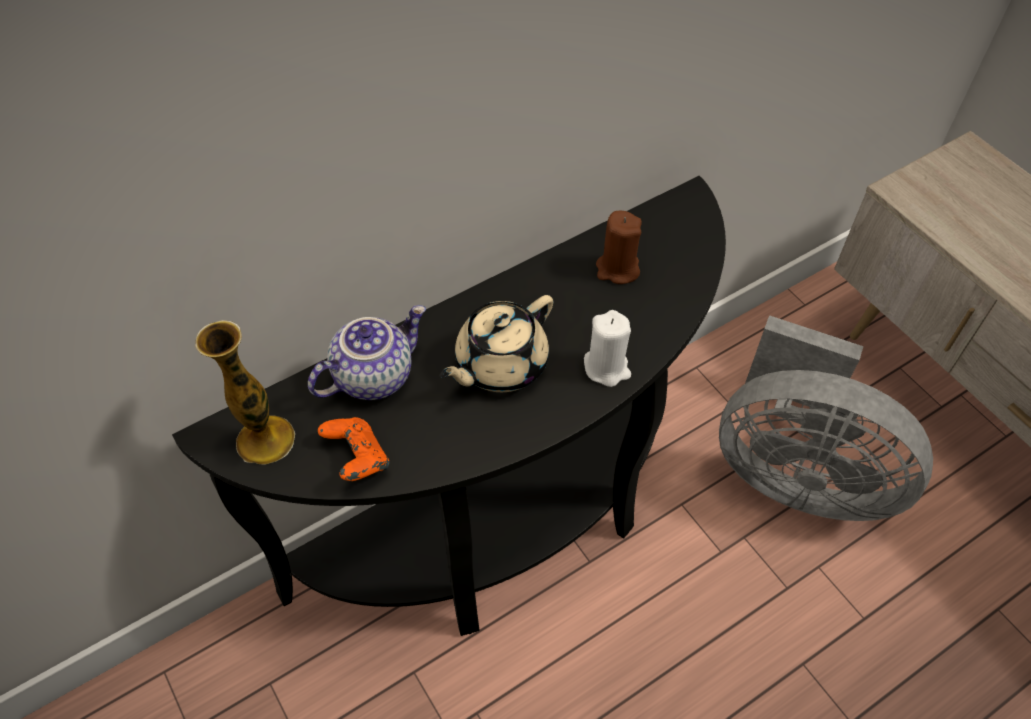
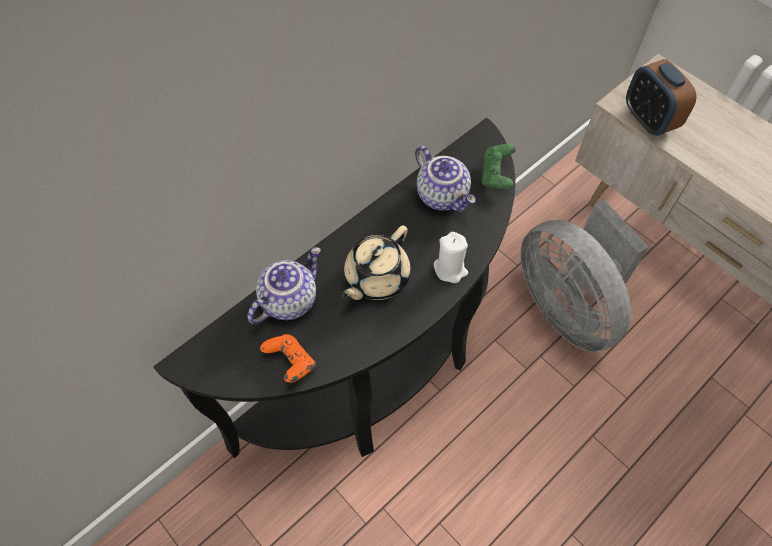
camera: 10 degrees left, 5 degrees up
vase [195,320,295,465] -> none
brown candle [596,211,642,284] -> teapot [415,146,476,212]
grey fan [719,315,933,521] -> grey fan turned 45 degrees clockwise [520,200,649,352]
none -> green game controller [481,144,516,189]
none -> alarm clock [626,59,697,136]

